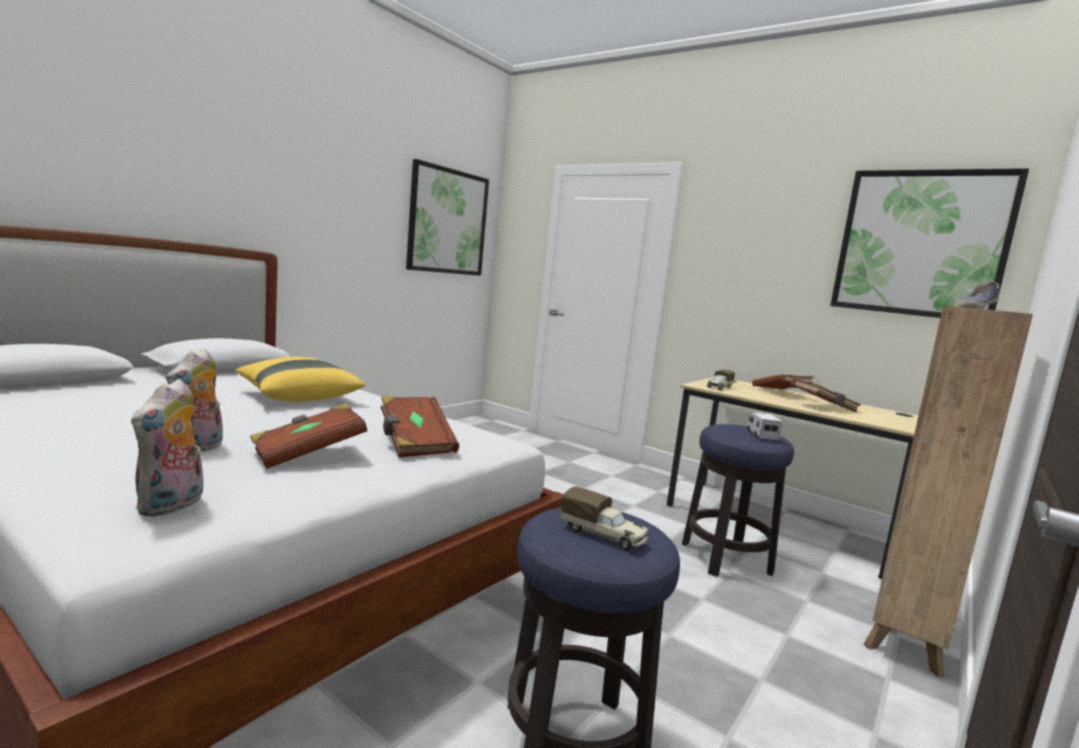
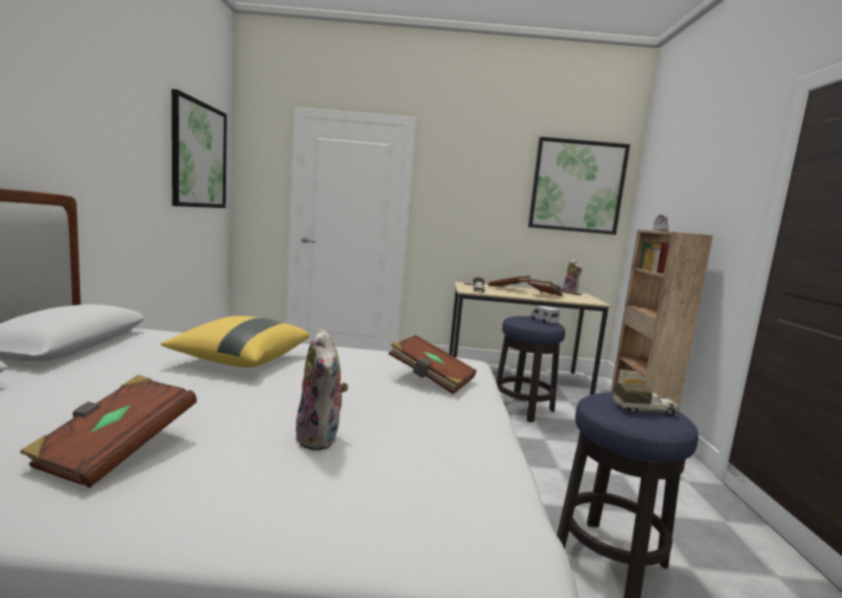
camera: 35 degrees left, 0 degrees up
plush toy [131,379,203,517] -> plush toy moved to [562,259,582,294]
brown book [250,403,367,468] -> brown book moved to [20,375,197,488]

